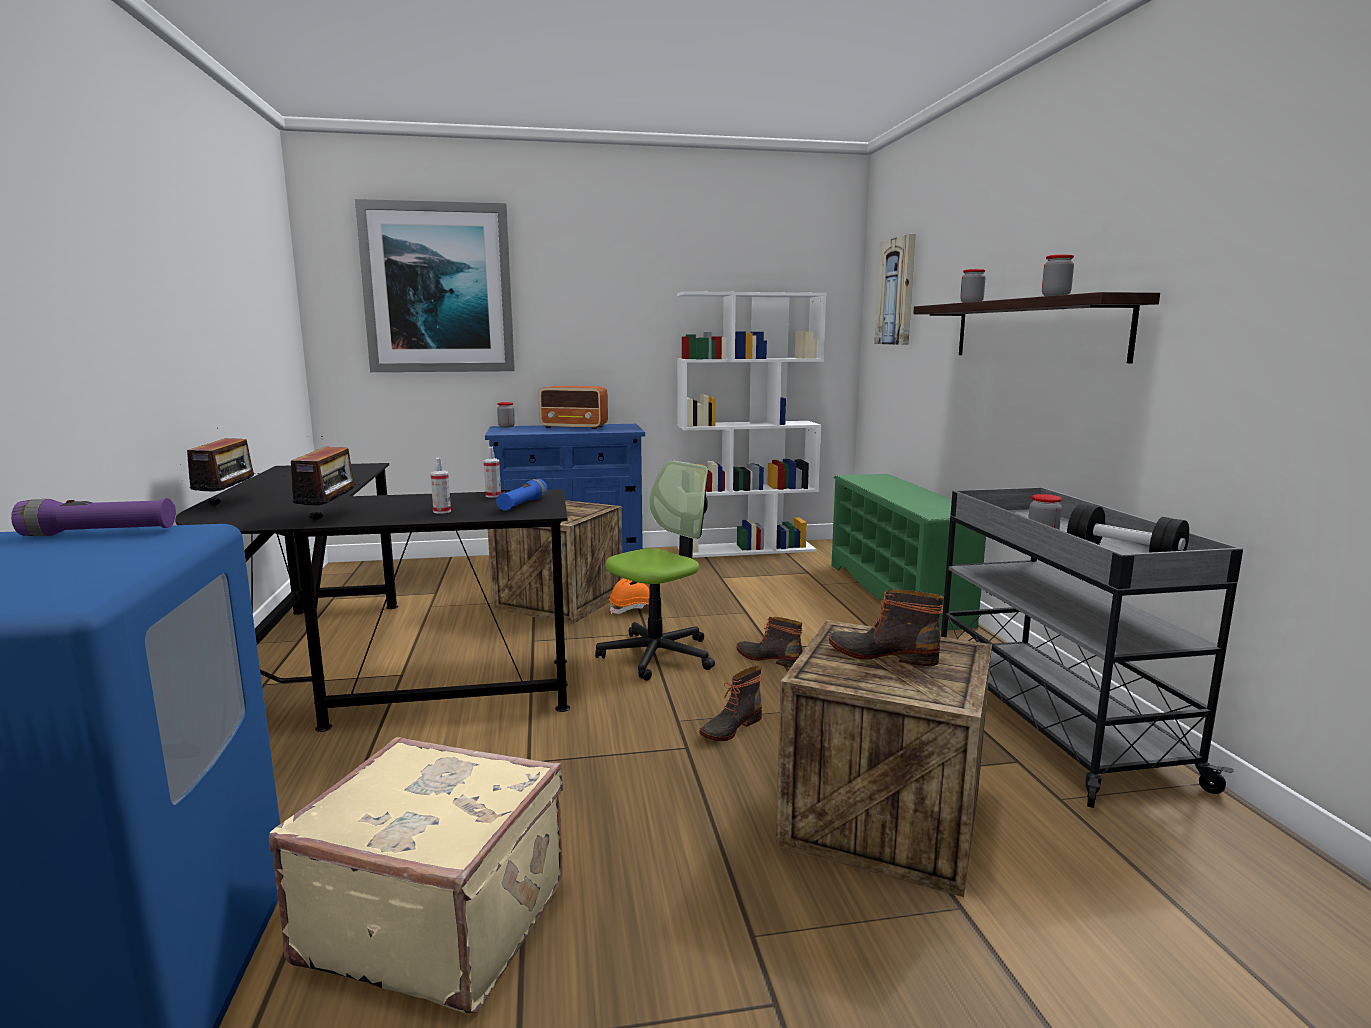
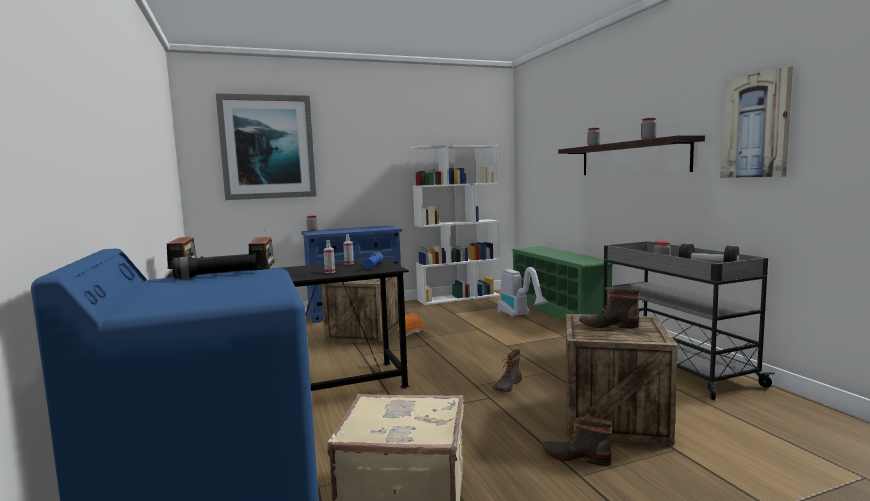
camera: 10 degrees left, 5 degrees down
purple flashlight [11,498,176,536] -> black flashlight [172,253,257,279]
radio [538,386,608,429] -> none
office chair [595,460,715,681] -> none
boot [736,617,803,667] -> boot moved to [543,417,612,466]
picture [874,234,916,345] -> picture moved to [720,66,793,178]
none -> vacuum cleaner [497,267,549,317]

